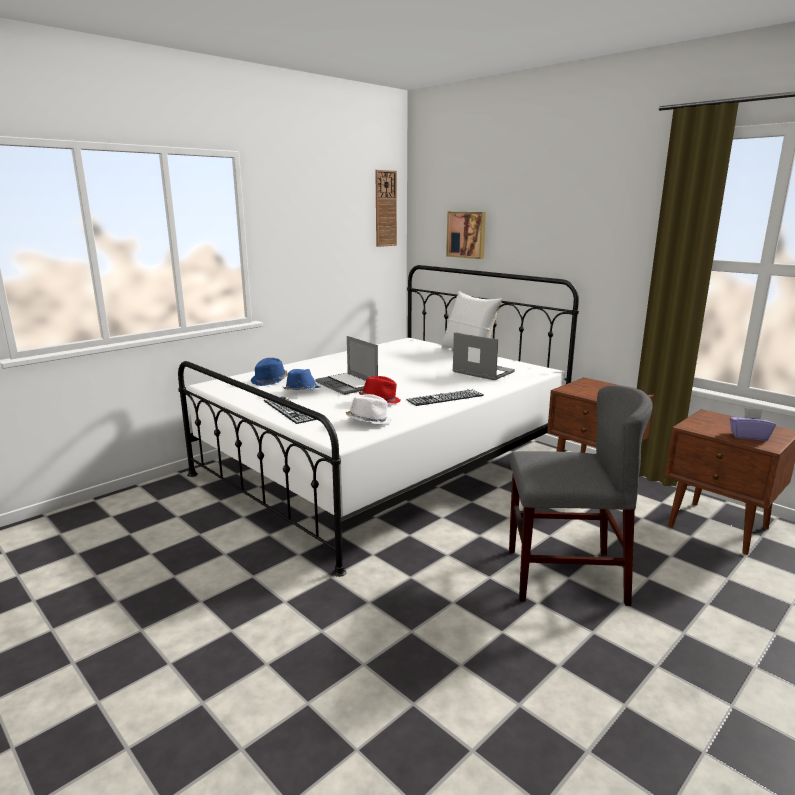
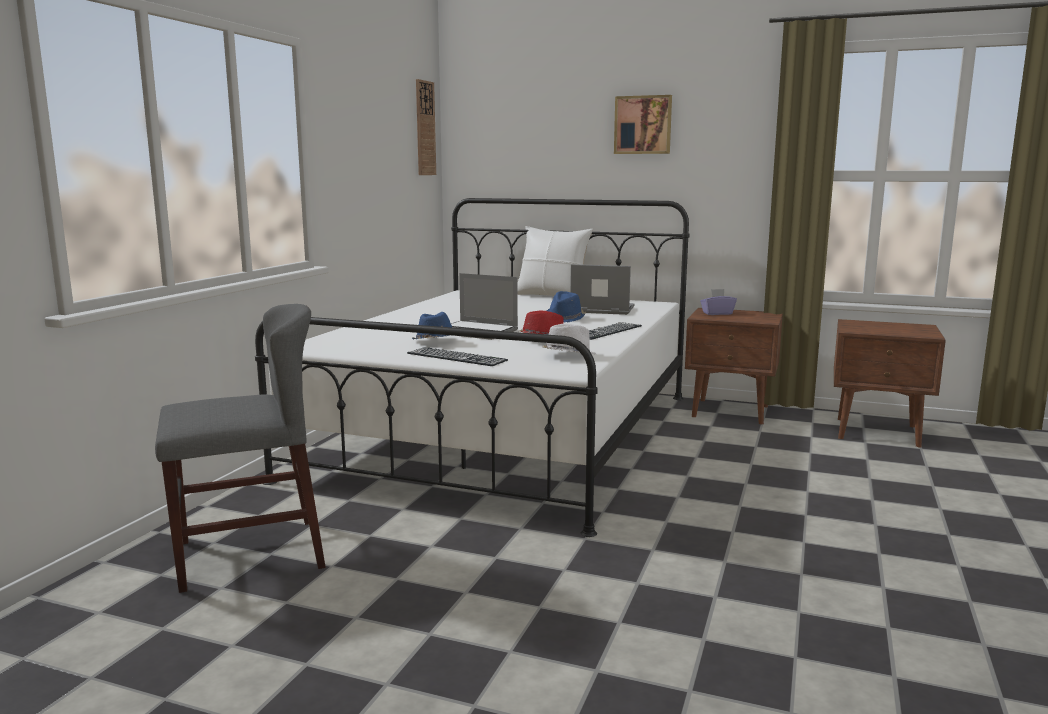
camera: 25 degrees left, 5 degrees down
blue hat [251,358,288,386] -> blue hat moved to [546,291,586,322]
picture [446,212,486,259] -> picture moved to [614,95,672,154]
grey chair [509,385,652,606] -> grey chair moved to [155,304,326,593]
purple tissue box [729,408,776,441] -> purple tissue box moved to [700,289,737,315]

